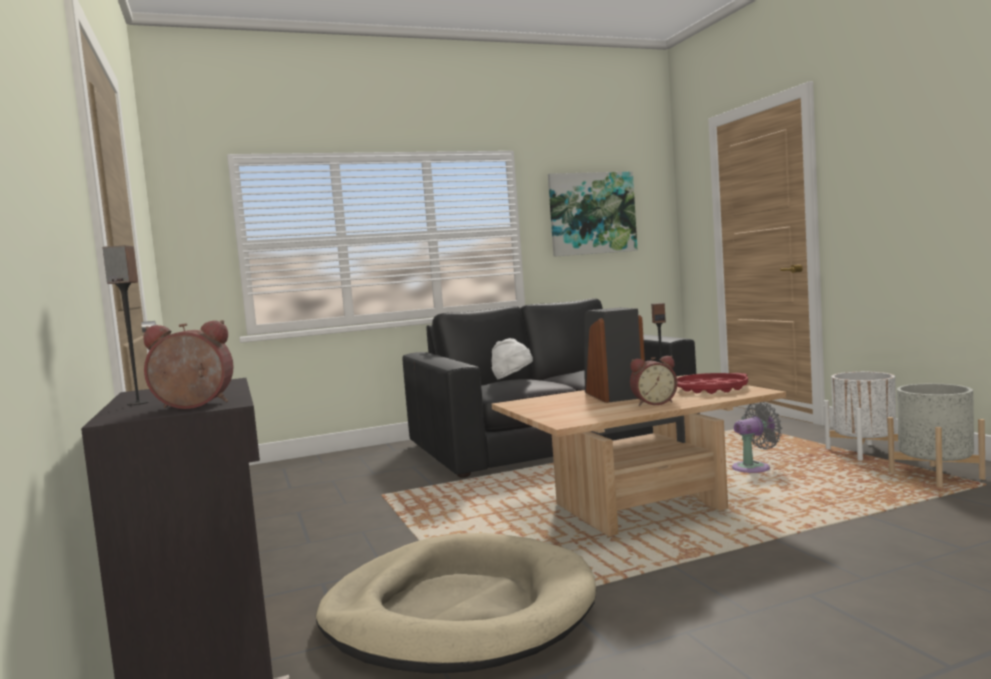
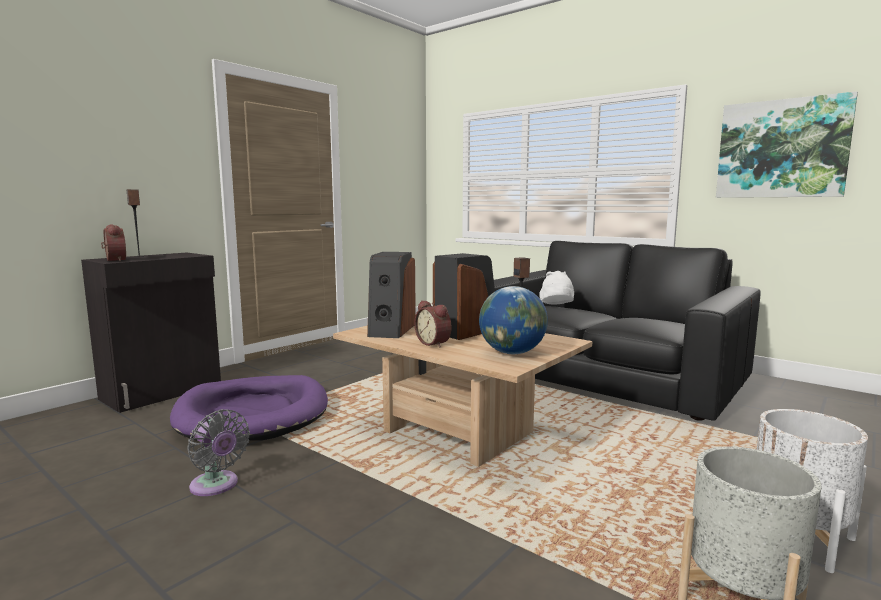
camera: 60 degrees right, 5 degrees up
beige dog bed [316,533,596,673] -> purple dog bed [170,375,328,441]
red tray [677,373,748,394] -> globe [479,286,548,354]
grey fan [732,402,782,473] -> grey fan moved to [187,409,250,496]
none -> speaker [367,252,416,338]

